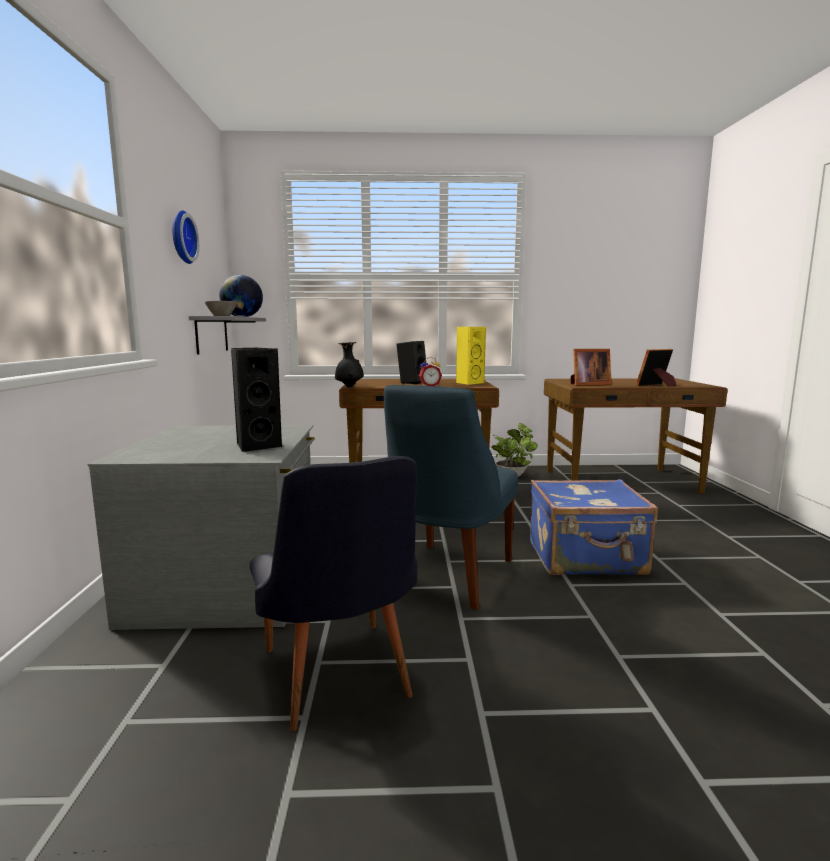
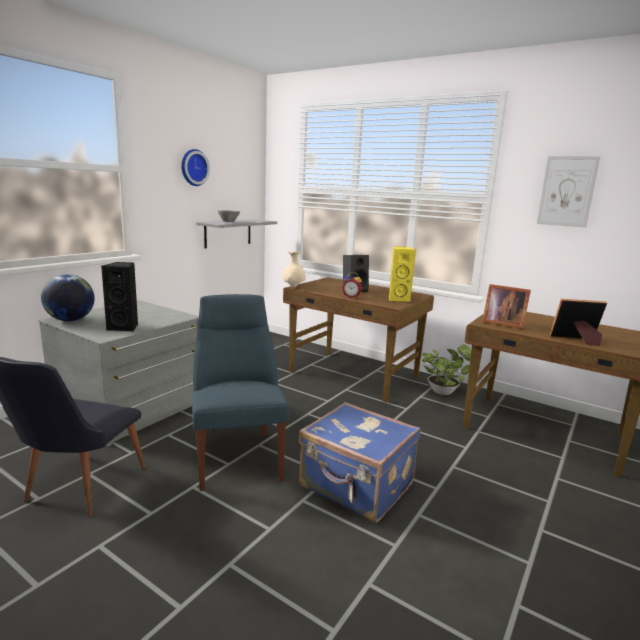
camera: 35 degrees right, 5 degrees up
globe [219,275,263,317] -> globe moved to [41,274,95,321]
black vase [335,342,364,387] -> beige vase [282,251,306,287]
blue chair [384,385,518,610] -> blue chair turned 105 degrees clockwise [192,294,289,491]
none -> picture [537,156,601,228]

